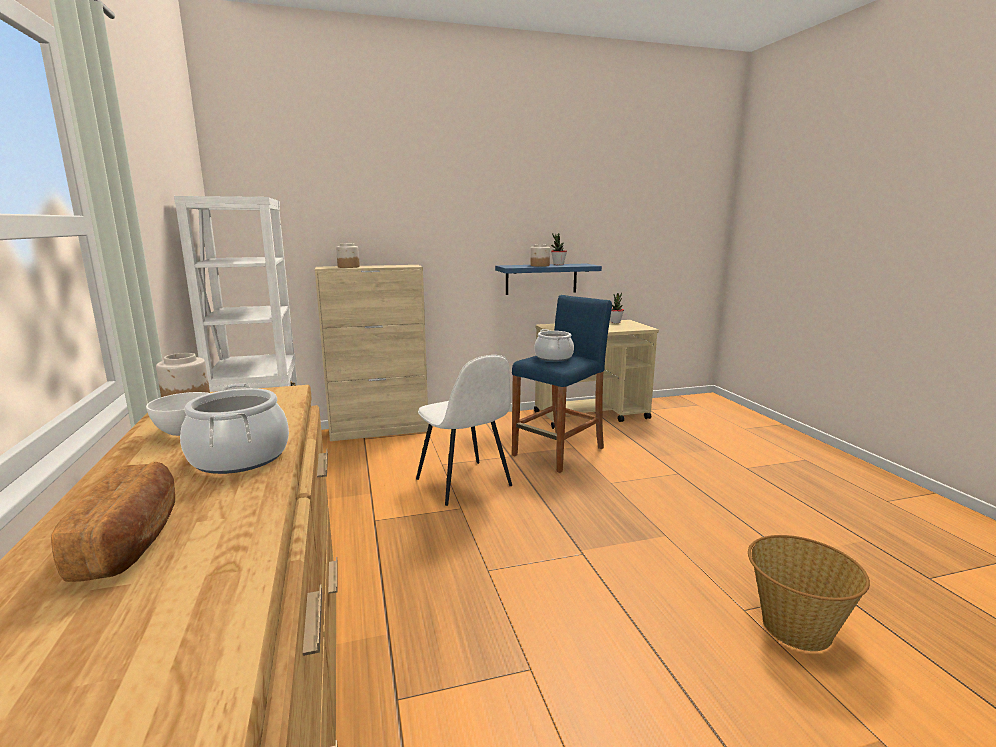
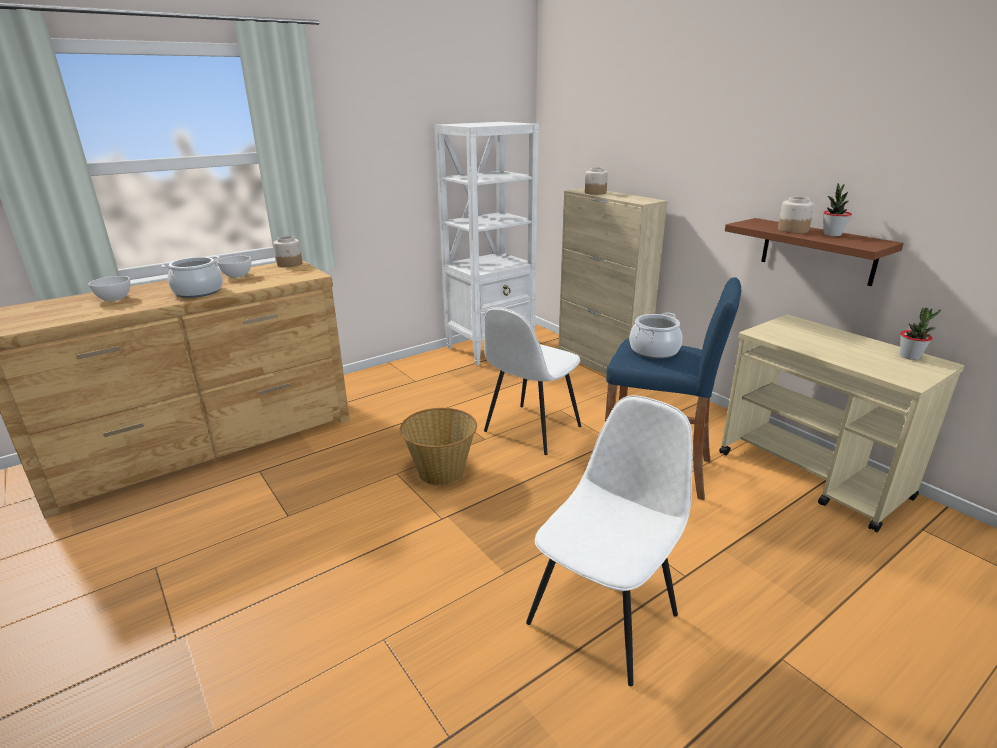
camera: 70 degrees right, 10 degrees up
bread [51,462,175,582] -> white bowl [89,276,130,301]
blue shelf [495,264,602,295] -> brown shelf [725,218,904,286]
basket [748,535,870,651] -> basket moved to [400,408,477,486]
none -> white chair [526,395,693,686]

